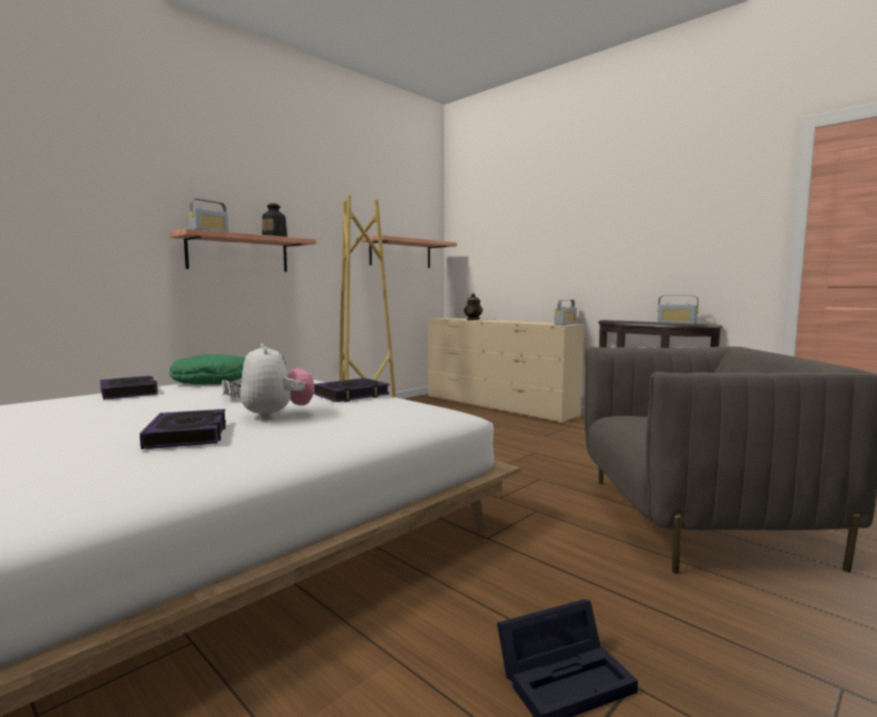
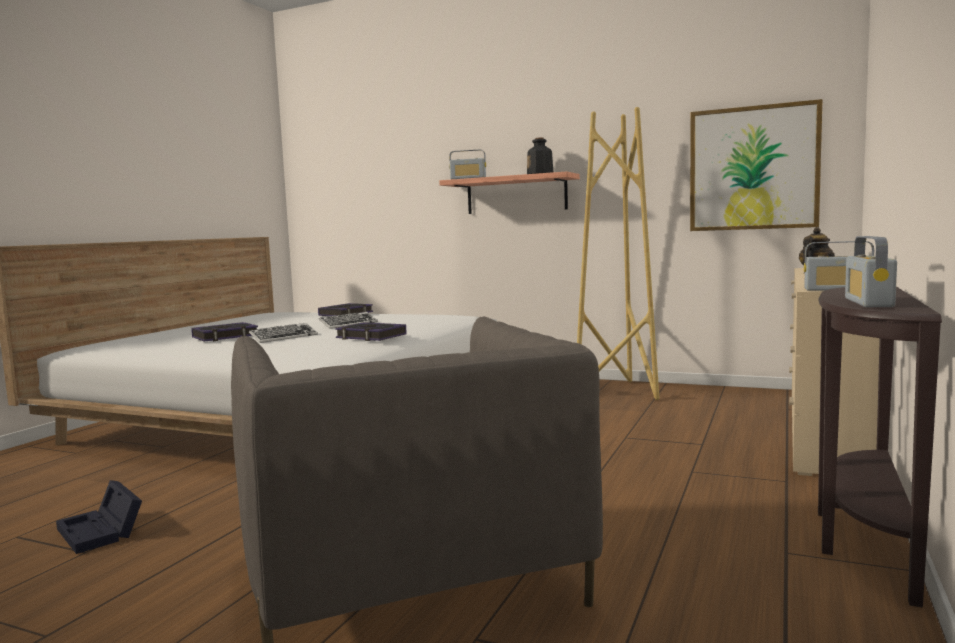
camera: 70 degrees right, 0 degrees up
green pillow [170,354,245,385] -> none
plush toy [240,344,315,420] -> keyboard [249,323,318,343]
shelf [361,235,457,268] -> picture [690,99,823,231]

